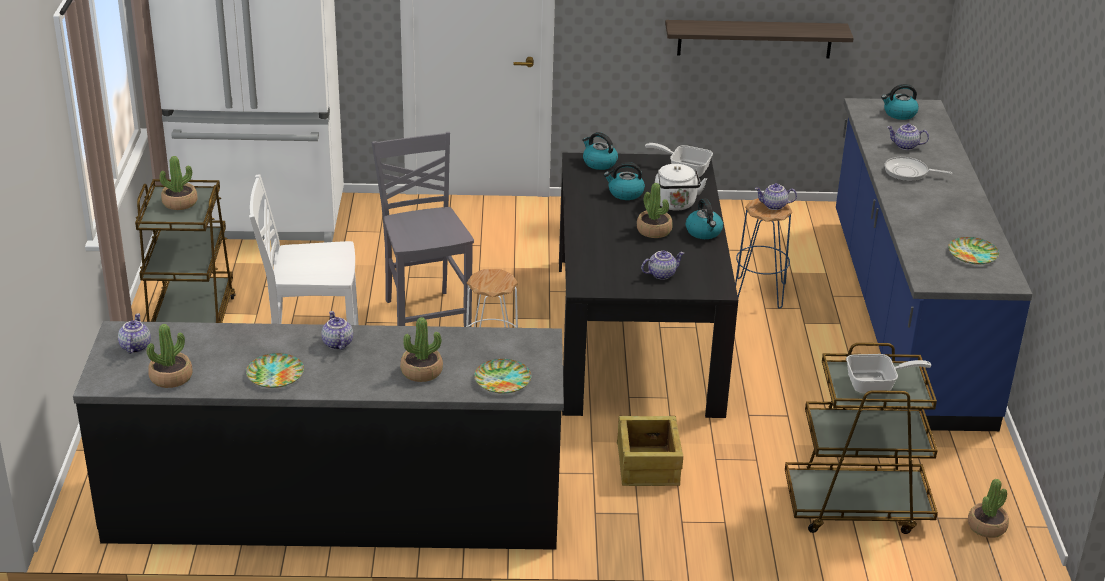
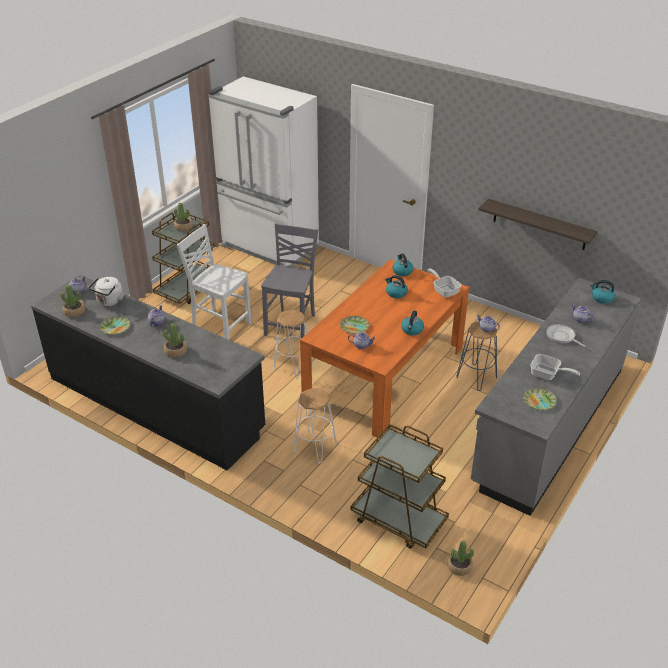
camera: 35 degrees right, 5 degrees up
plate [474,359,531,394] -> plate moved to [340,316,369,334]
black dining table [559,153,738,418] -> orange dining table [300,259,469,438]
crate [617,416,683,486] -> white stool [293,388,337,464]
potted plant [637,183,672,238] -> none
white kettle [655,164,707,211] -> white kettle moved to [88,277,124,306]
blue counter [836,98,1033,431] -> grey counter [471,278,641,516]
frying pan [846,354,931,393] -> frying pan moved to [530,354,580,380]

